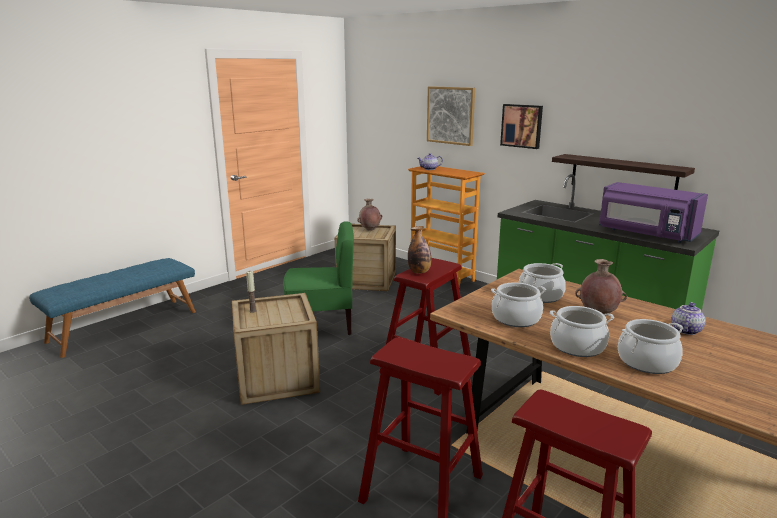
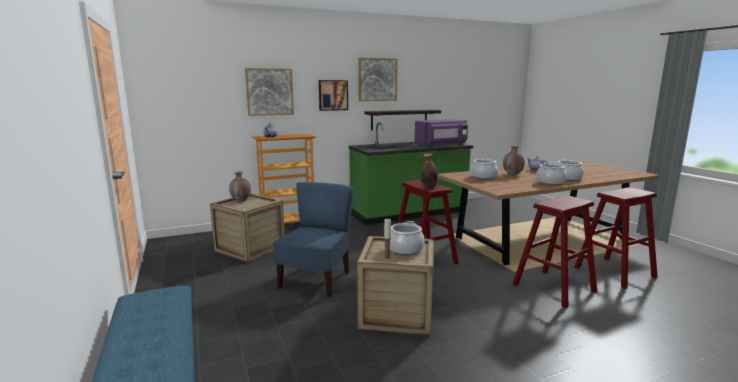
camera: 65 degrees left, 5 degrees down
green chair [283,221,354,335] -> blue chair [273,182,354,297]
cooking pot [491,283,546,327] -> cooking pot moved to [390,221,425,255]
none -> picture [358,58,398,101]

